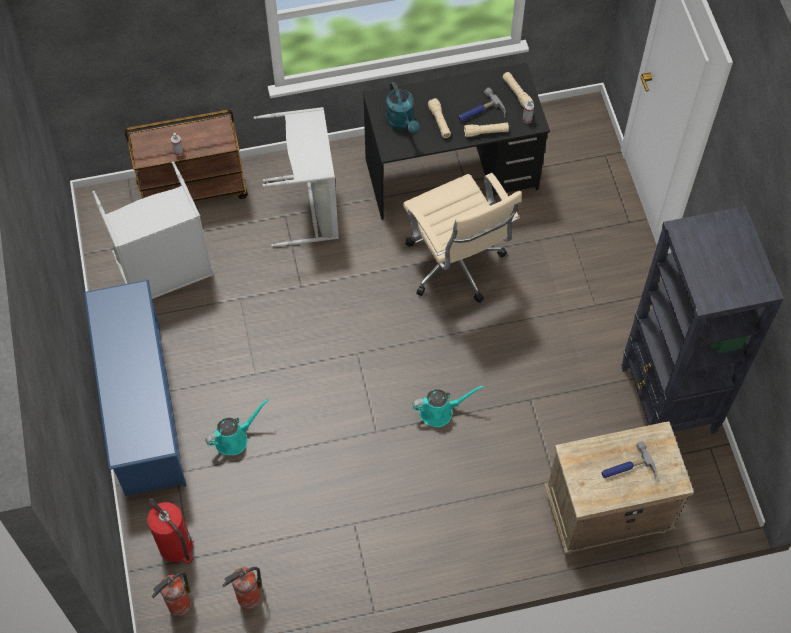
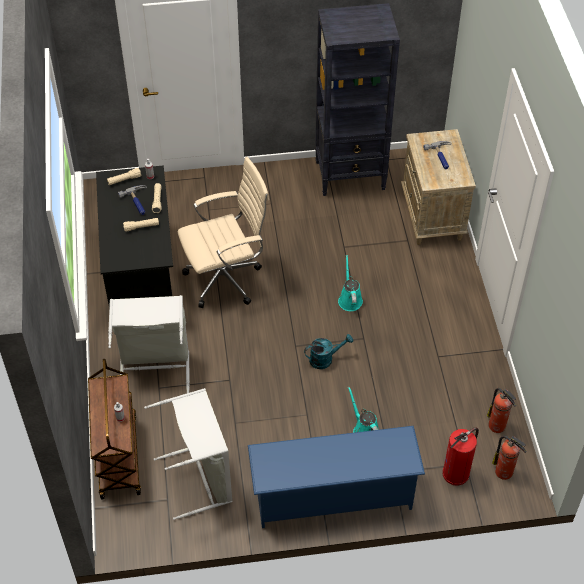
camera: 85 degrees left, 10 degrees down
turquoise watering can [386,82,419,133] -> turquoise watering can moved to [304,334,353,369]

